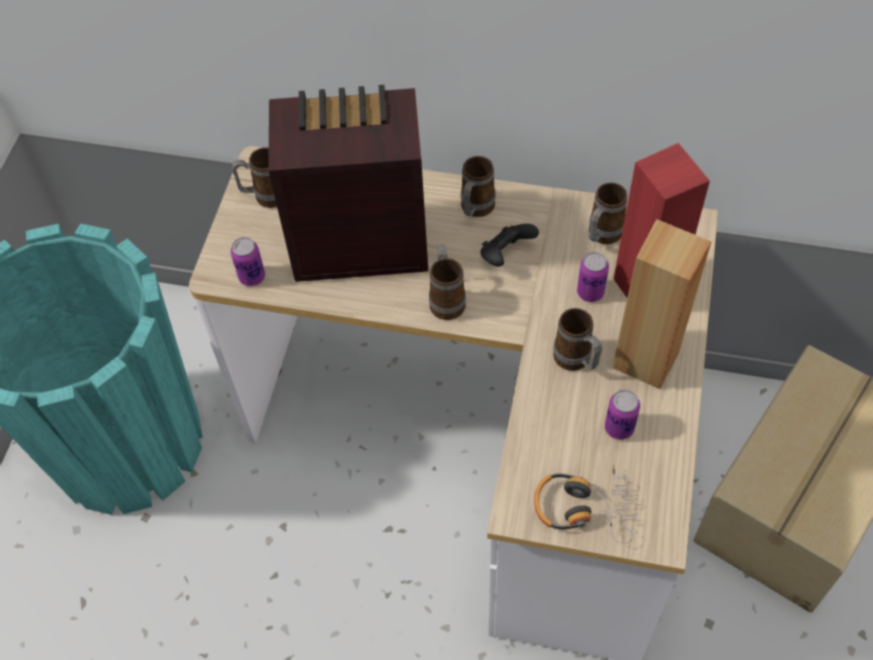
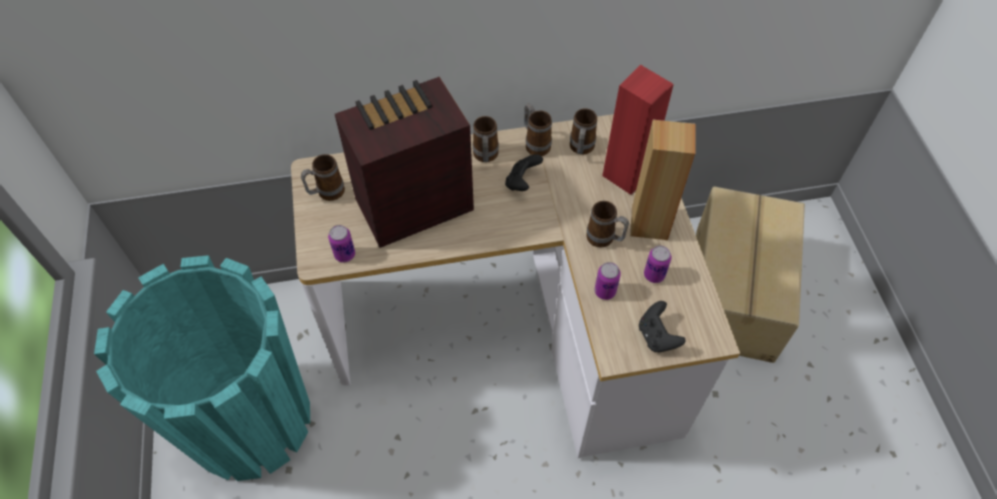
camera: 25 degrees left, 0 degrees up
mug [429,244,466,320] -> mug moved to [524,104,552,156]
headphones [534,465,637,544] -> black game controller [639,301,685,352]
can [577,252,609,302] -> can moved to [594,262,621,300]

